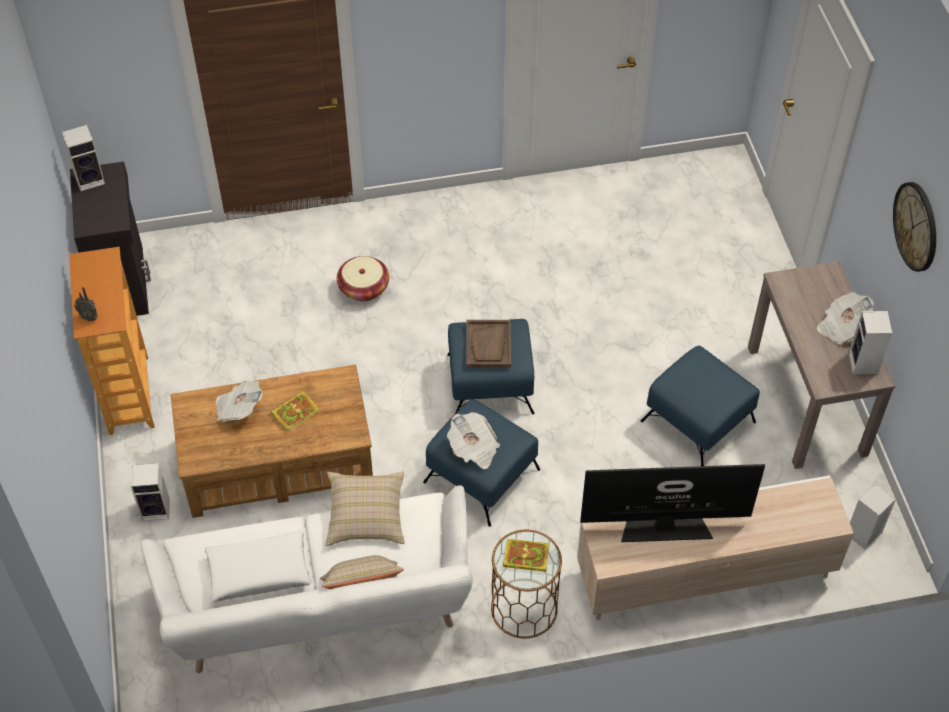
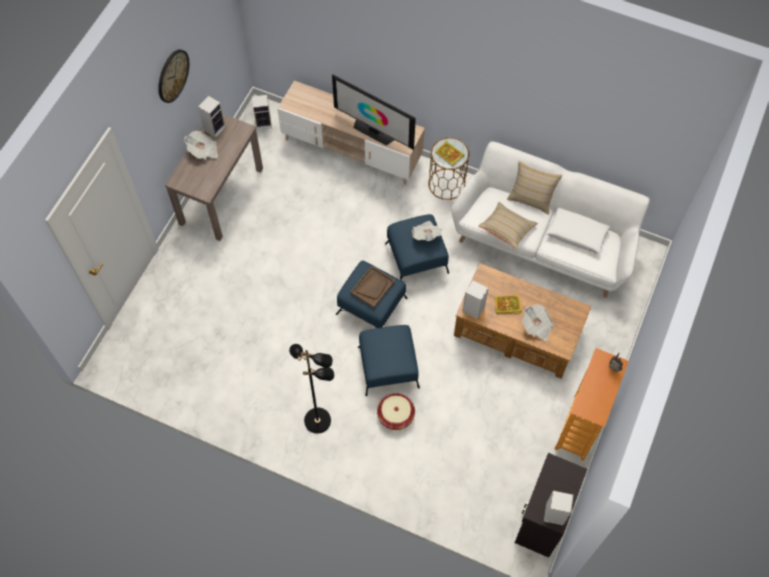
camera: 145 degrees left, 10 degrees up
speaker [131,463,170,521] -> speaker moved to [462,280,489,319]
blue ottoman [641,346,760,466] -> blue ottoman moved to [358,325,420,396]
none -> black floor lamp [289,344,334,434]

